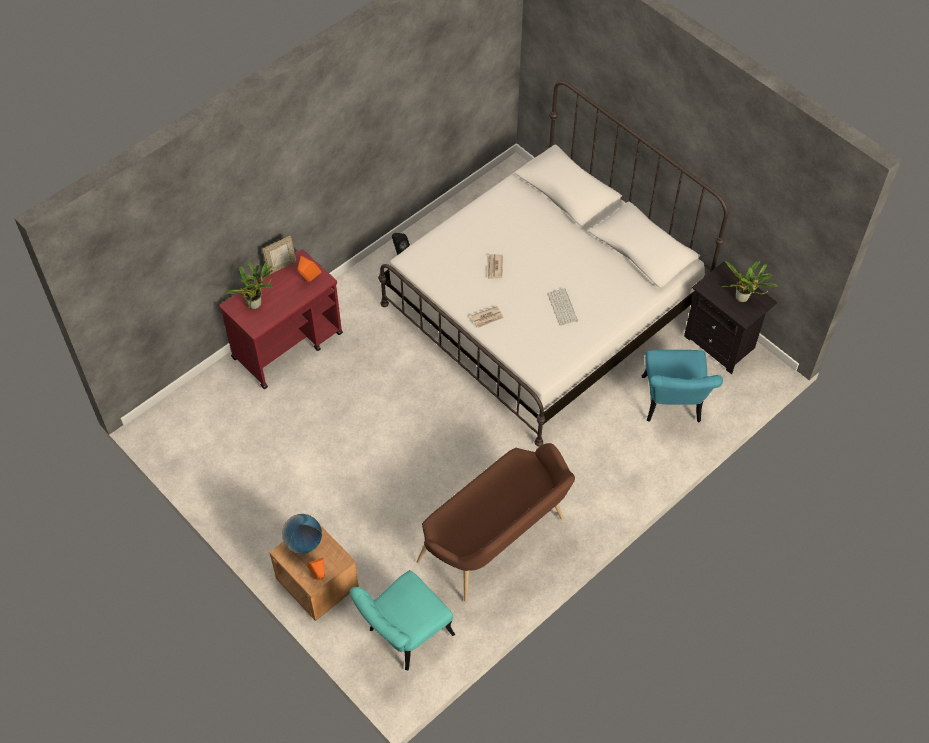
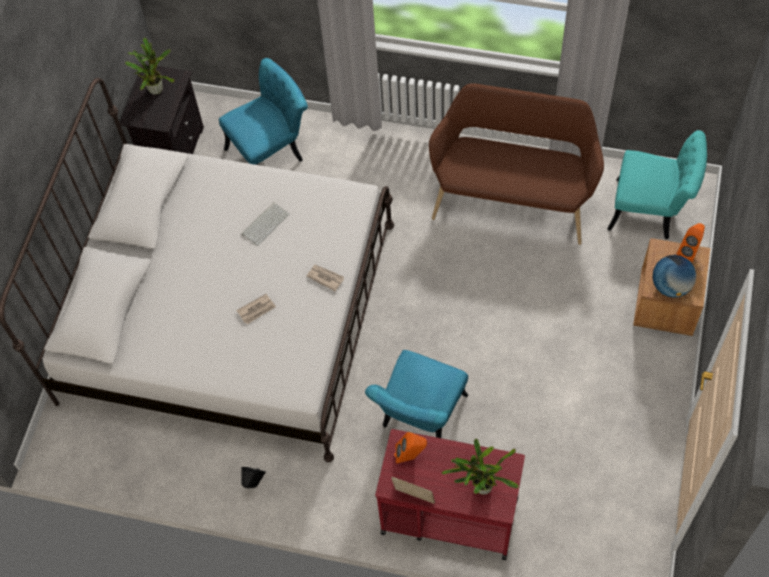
camera: 120 degrees left, 5 degrees up
none -> turquoise chair [365,350,468,438]

